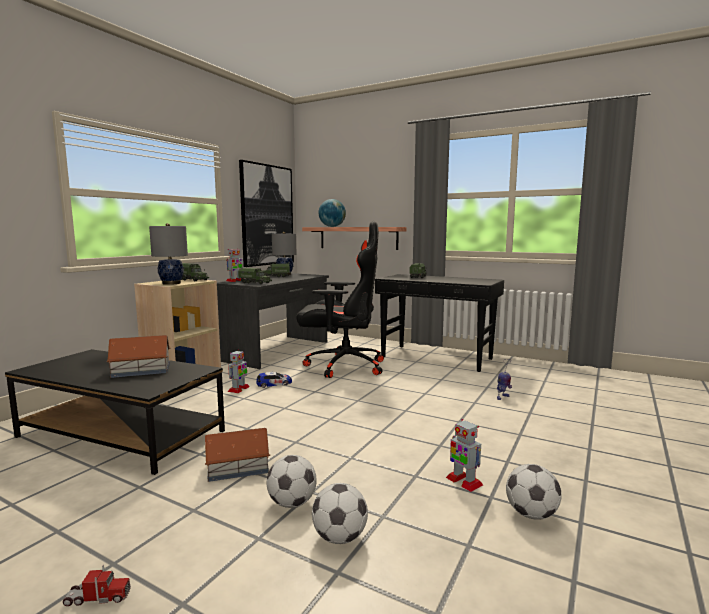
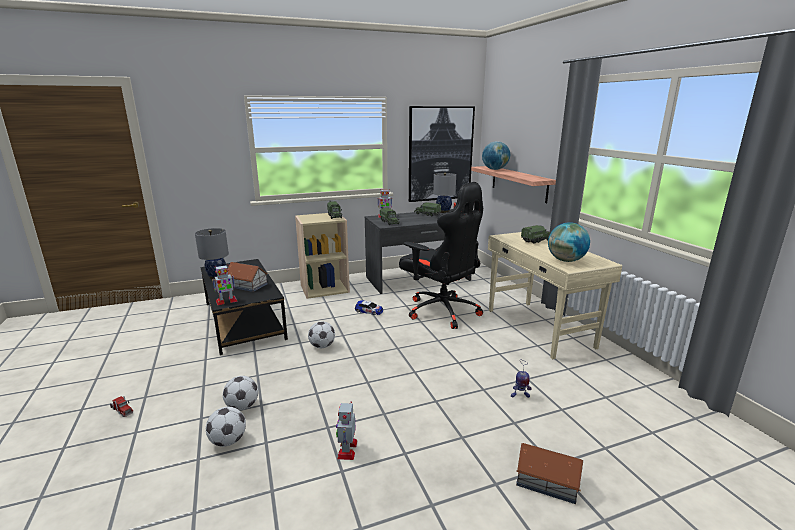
camera: 40 degrees right, 10 degrees up
grey table lamp [149,223,188,285] -> grey table lamp moved to [195,228,229,279]
toy house [205,428,270,482] -> toy house moved to [516,443,583,504]
toy robot [228,350,250,393] -> toy robot moved to [212,265,238,305]
black console table [375,274,504,372] -> beige console table [488,232,622,359]
football [506,464,562,520] -> football moved to [308,321,335,348]
none -> globe [548,222,590,262]

